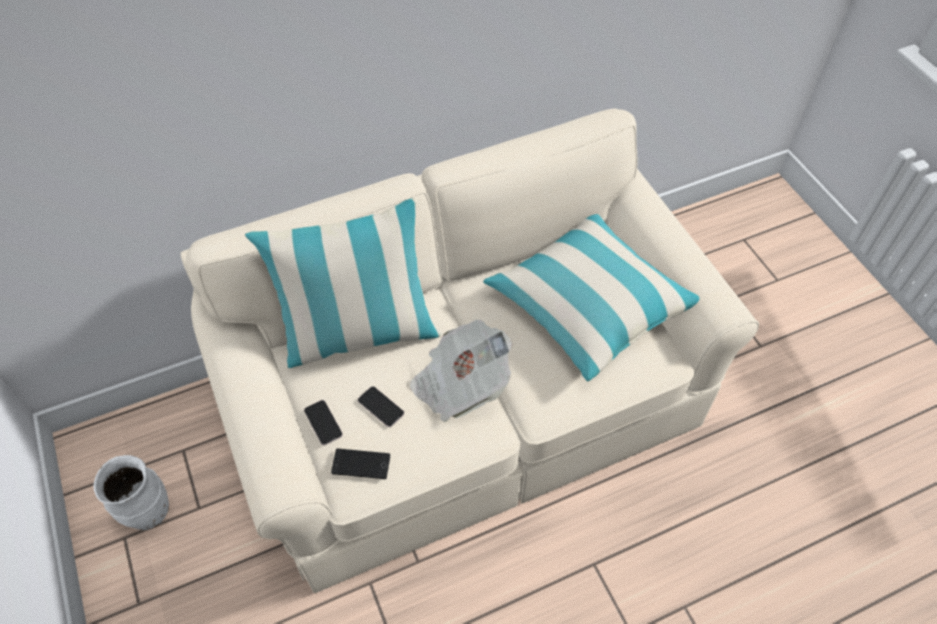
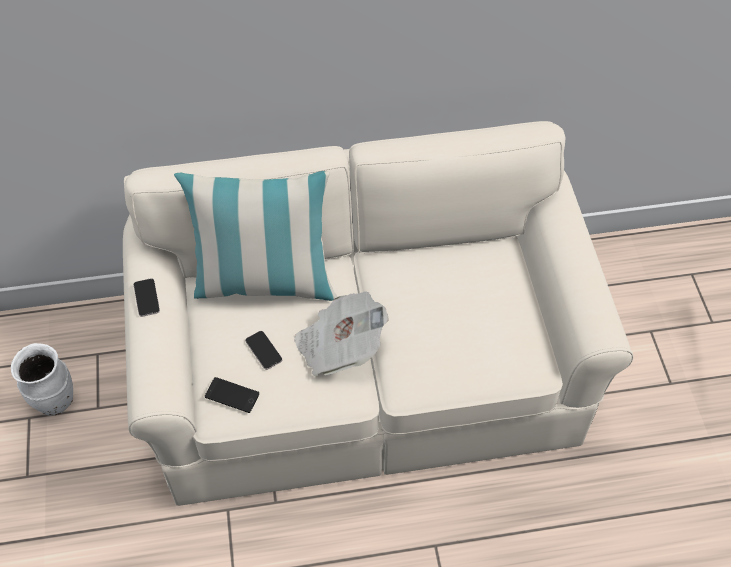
camera: 15 degrees right, 0 degrees up
phone [304,400,343,445] -> phone moved to [134,278,160,317]
pillow [483,214,699,382] -> none

